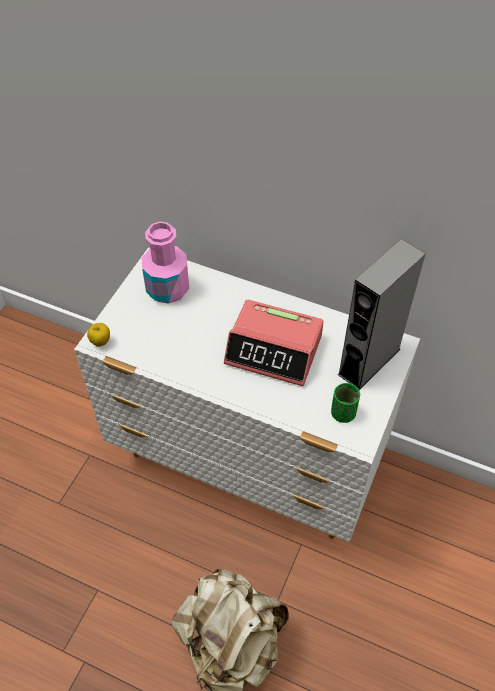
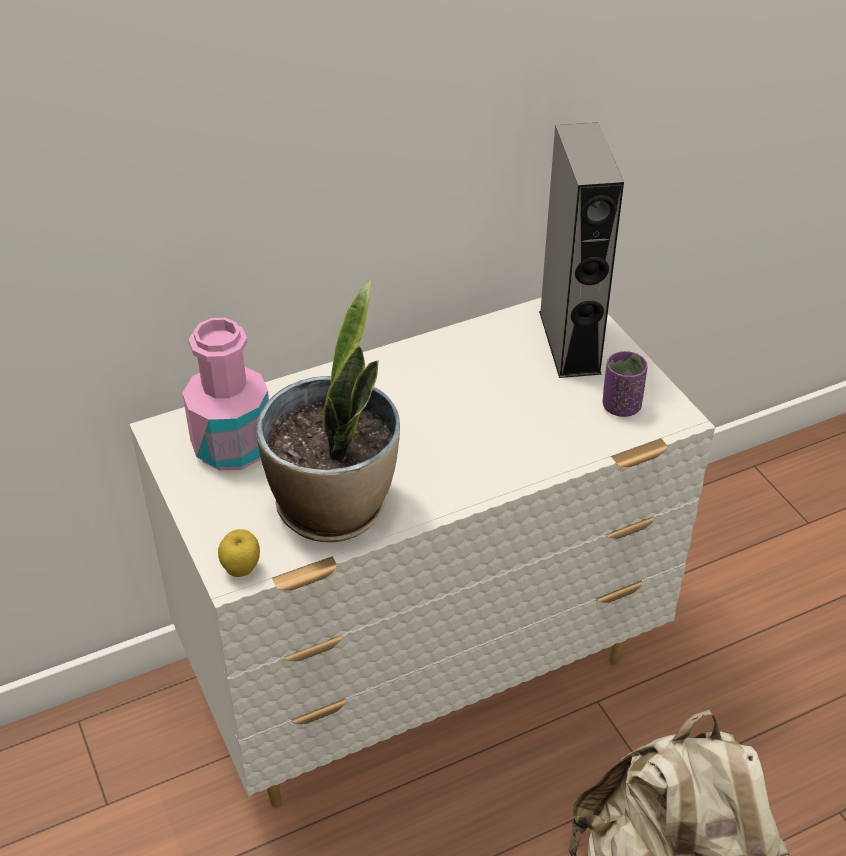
camera: 50 degrees left, 10 degrees down
alarm clock [224,300,324,386] -> none
green cup [331,383,360,423] -> purple cup [602,351,648,417]
none -> potted plant [256,281,400,542]

